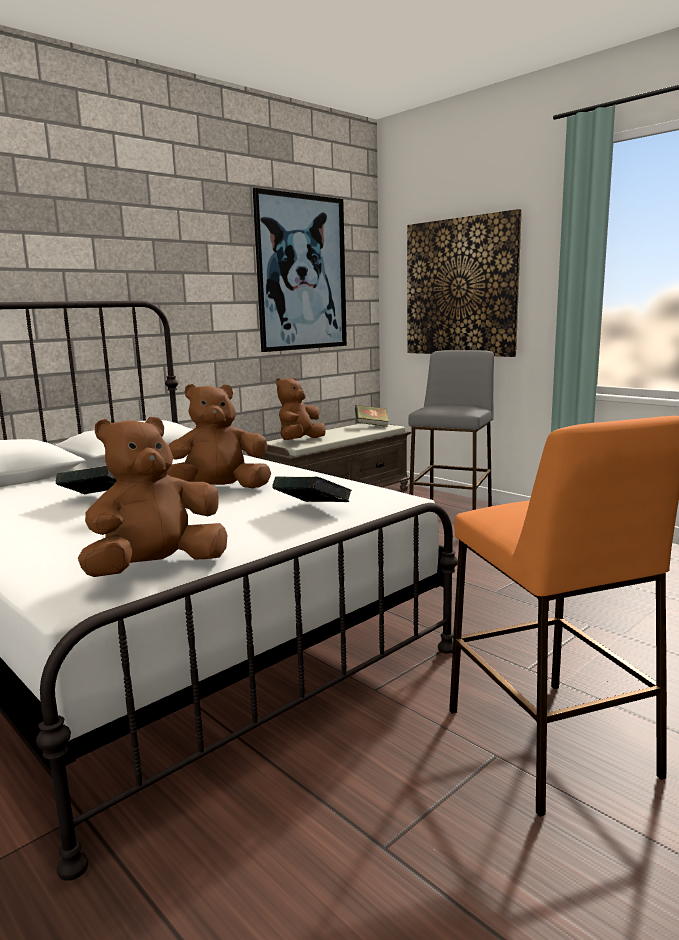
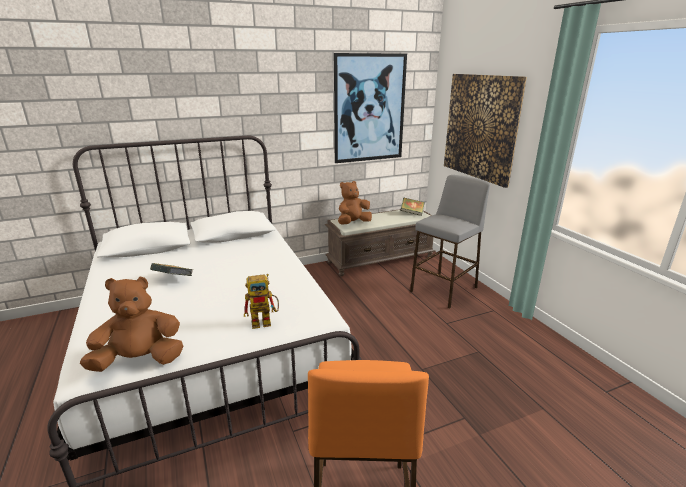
camera: 20 degrees right, 10 degrees up
brown plush toy [167,384,271,488] -> none
book [272,476,352,502] -> toy robot [244,274,279,329]

